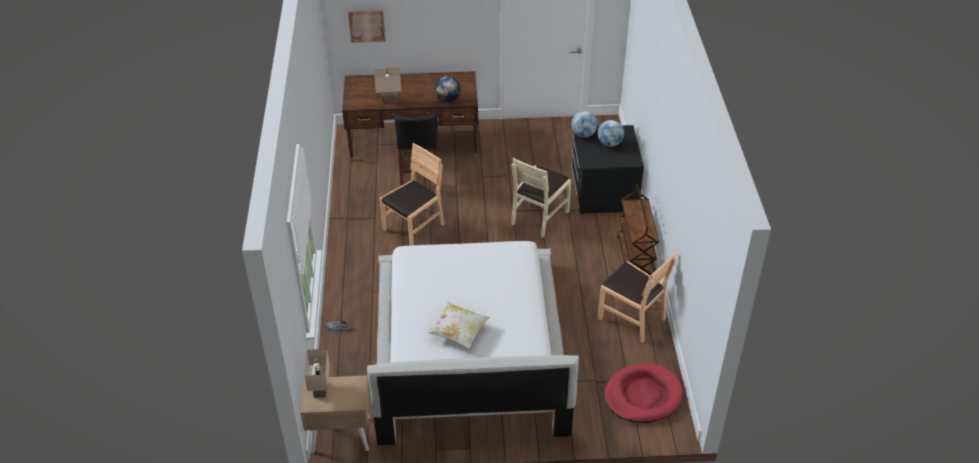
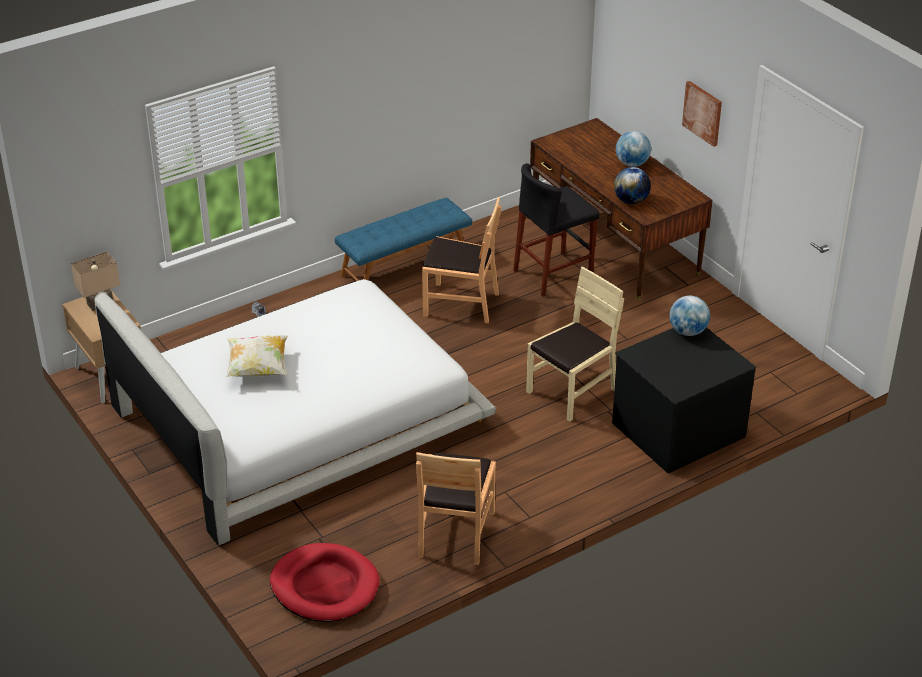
camera: 60 degrees right, 5 degrees down
picture [348,10,386,43] -> picture moved to [682,81,722,147]
beige table lamp [374,68,401,103] -> none
beige chair [511,158,571,238] -> beige chair turned 135 degrees clockwise [526,267,624,422]
globe [598,120,624,147] -> globe moved to [616,131,651,167]
brown cart [617,183,659,275] -> none
none -> blue bench [335,198,472,281]

